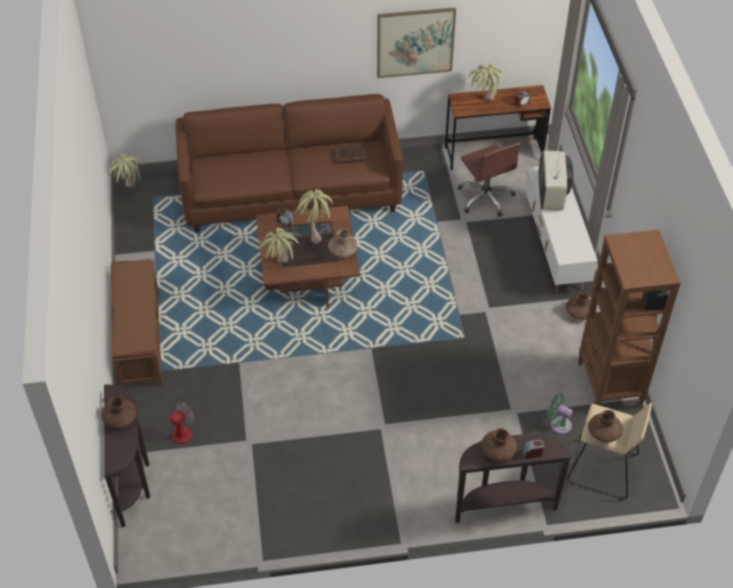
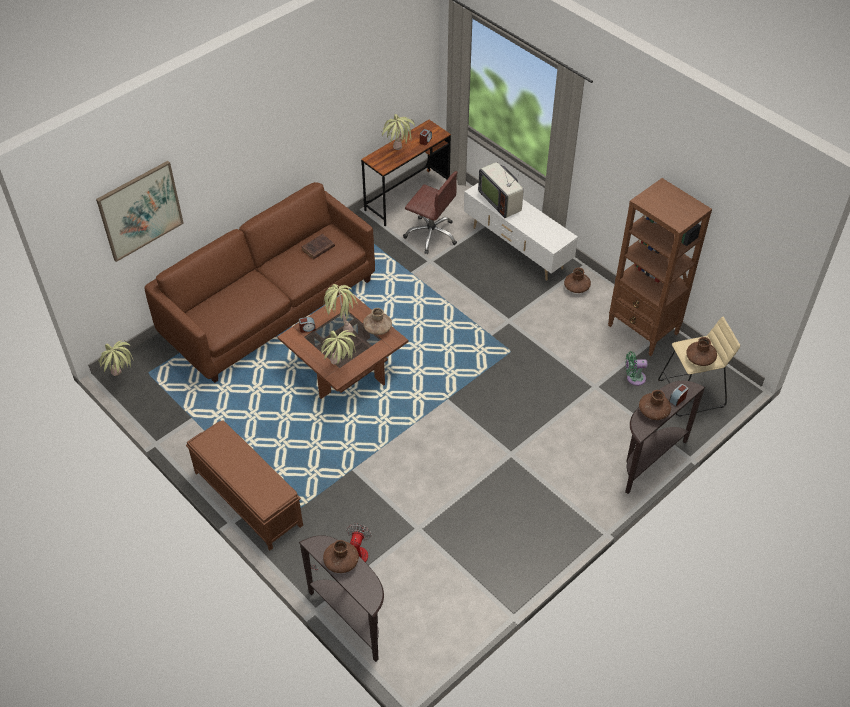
camera: 35 degrees left, 0 degrees up
picture [377,8,456,78] -> picture moved to [96,161,184,262]

